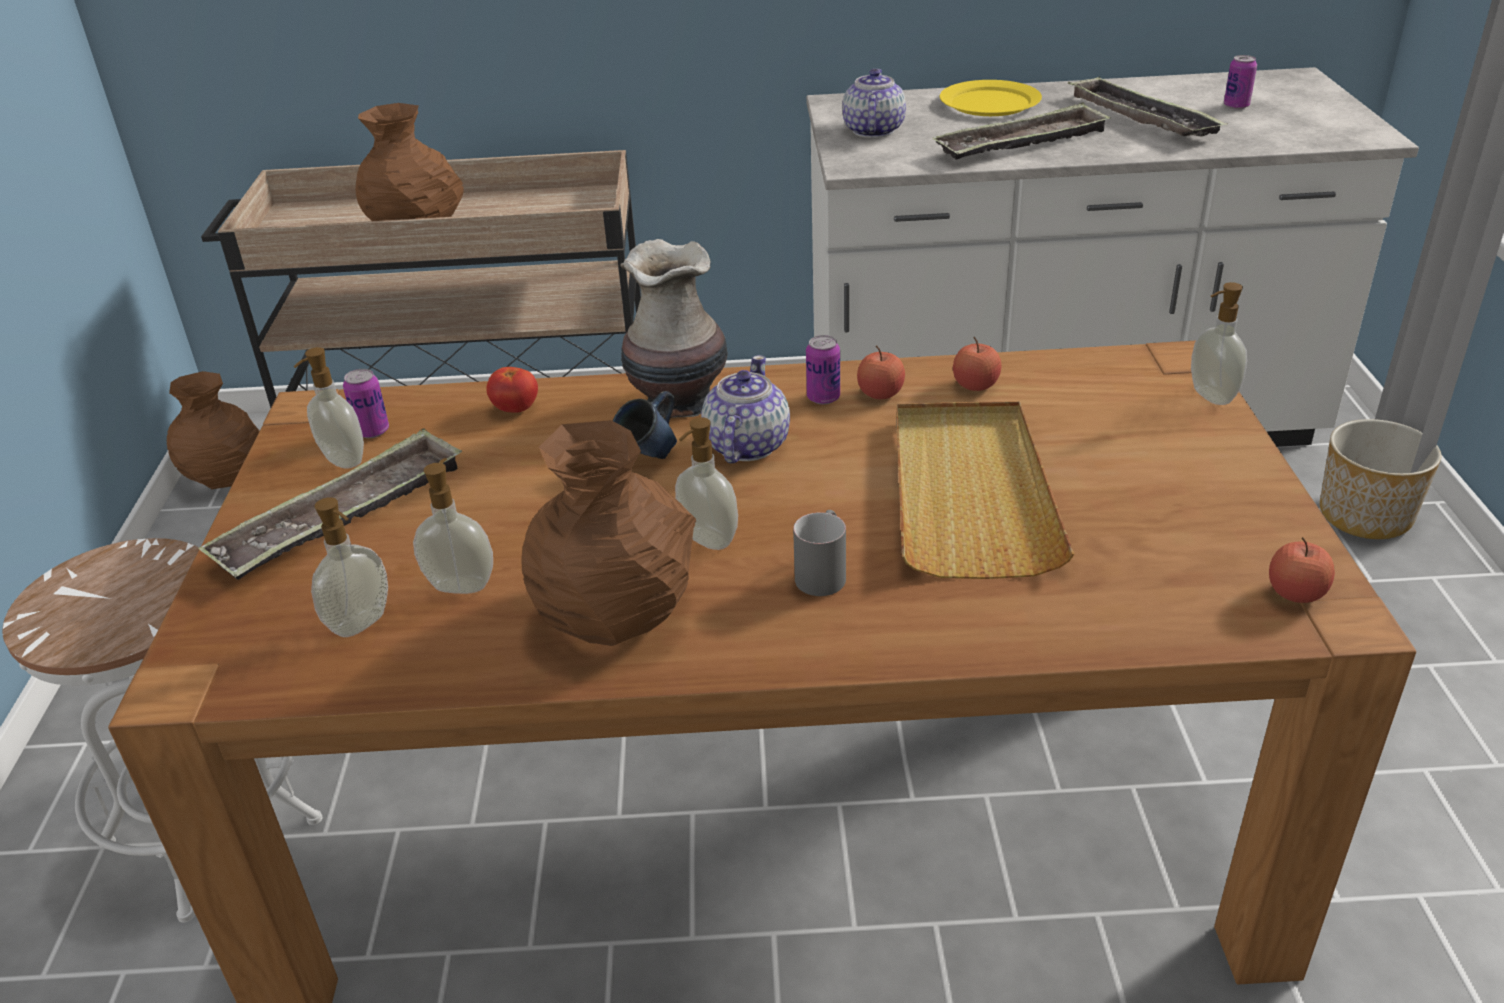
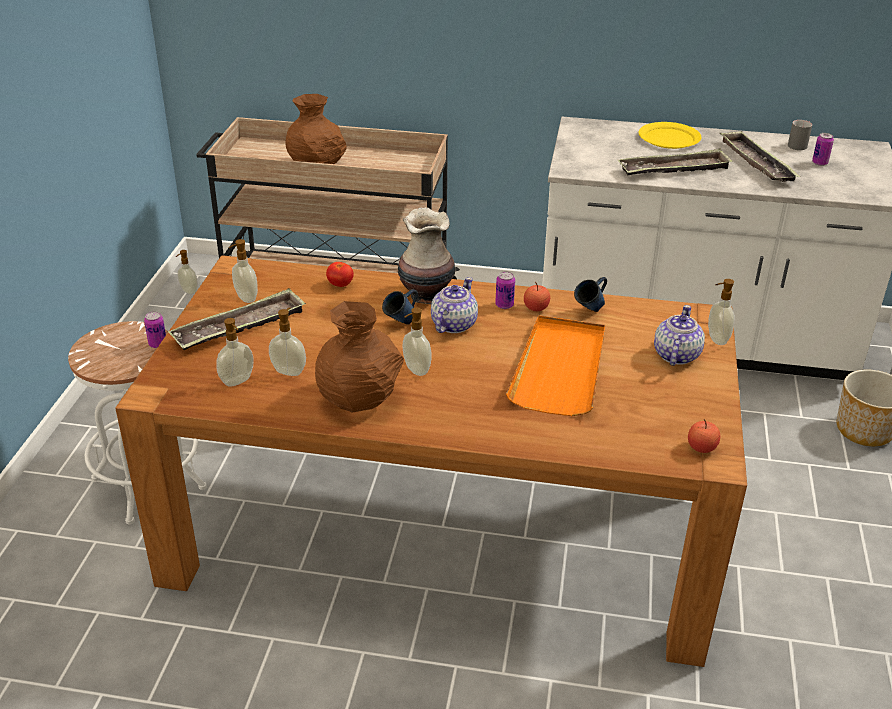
camera: 10 degrees right, 0 degrees up
brown vase [167,371,260,489] -> soap dispenser [176,250,198,294]
can [343,369,389,438] -> can moved to [144,311,166,348]
grey mug [793,510,846,596] -> grey mug moved to [788,120,812,150]
teapot [842,69,906,138] -> teapot moved to [654,305,705,366]
beige tray [896,401,1074,579] -> orange tray [506,315,605,416]
apple [953,337,1001,391] -> blue mug [574,277,607,312]

